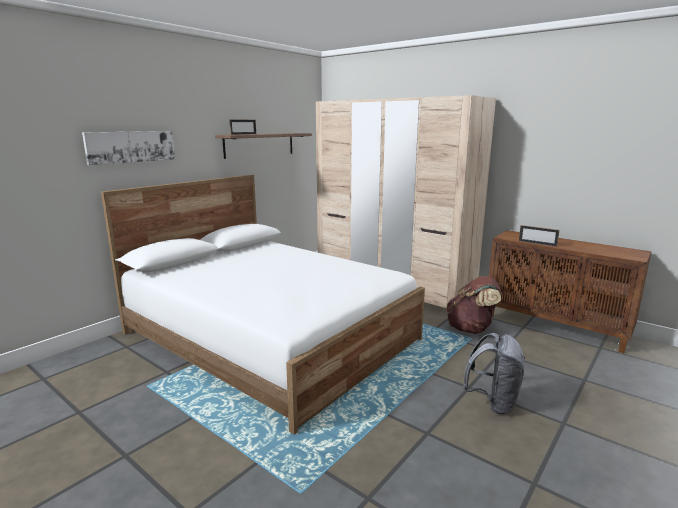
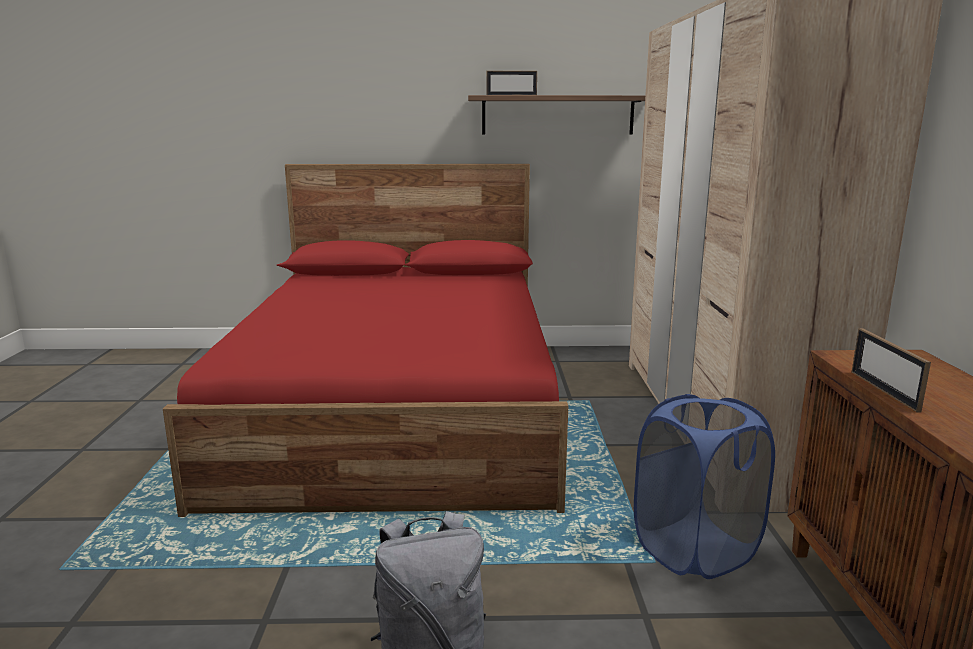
camera: 50 degrees right, 0 degrees up
picture [82,131,175,165] -> none
white bed [101,175,425,435] -> red bed [163,164,568,517]
brown backpack [447,276,502,334] -> blue laundry basket [634,394,775,579]

